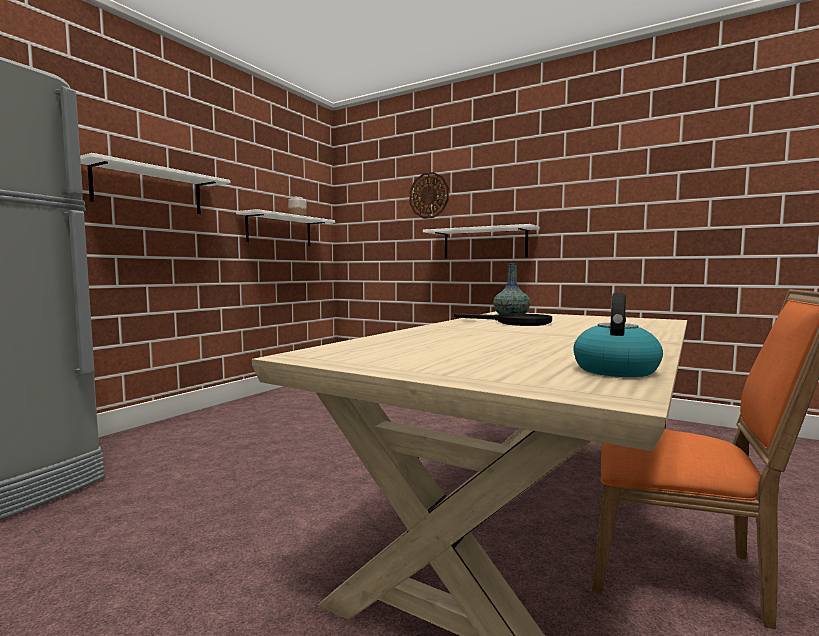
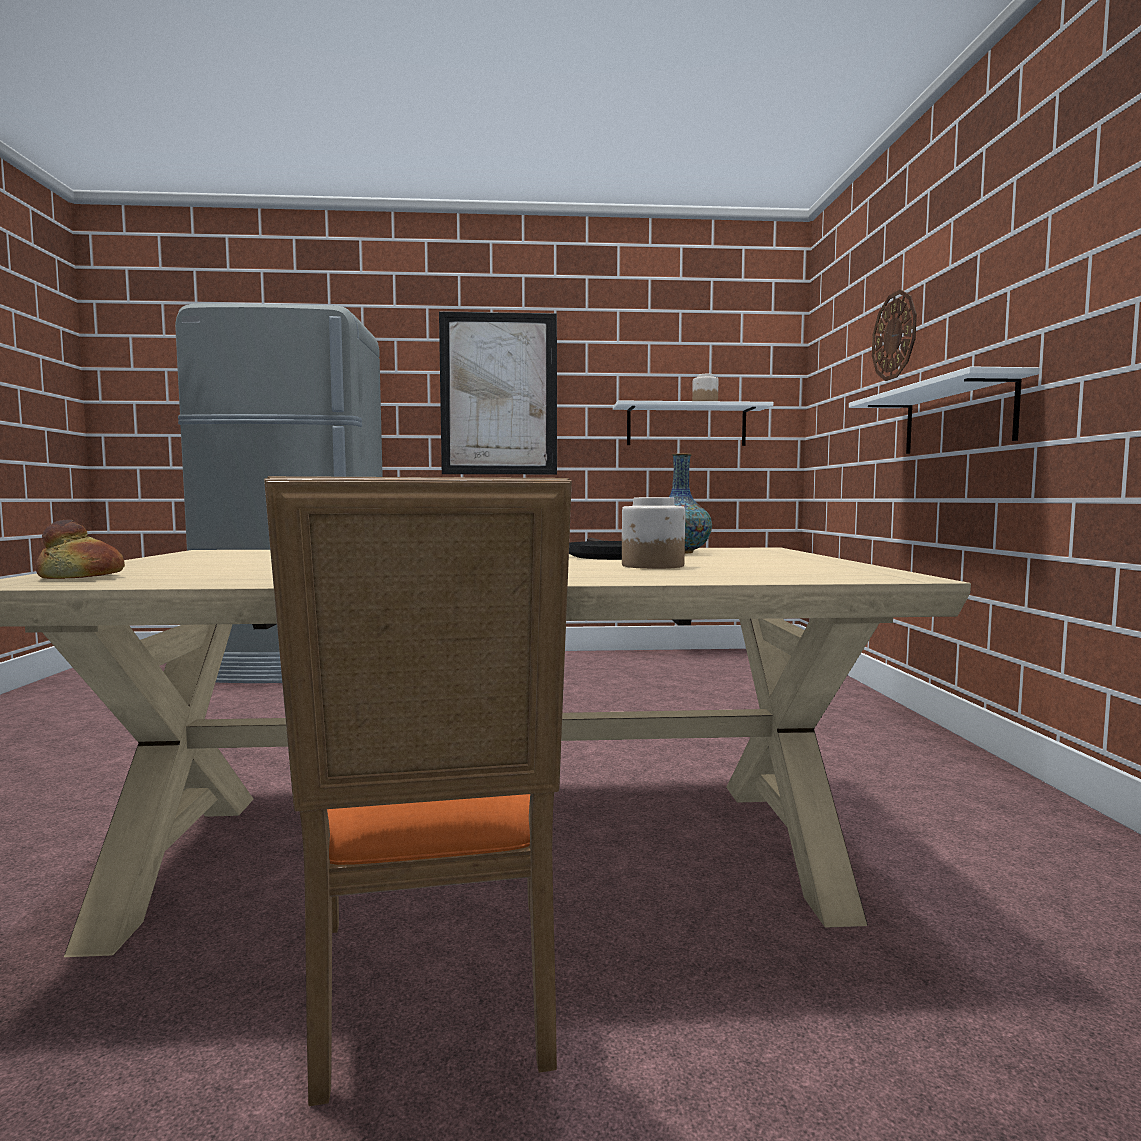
camera: 55 degrees right, 0 degrees up
white shelf [80,153,231,214] -> picture [439,311,557,474]
kettle [573,293,663,377] -> none
none -> bread [36,520,125,579]
none -> jar [622,497,685,569]

